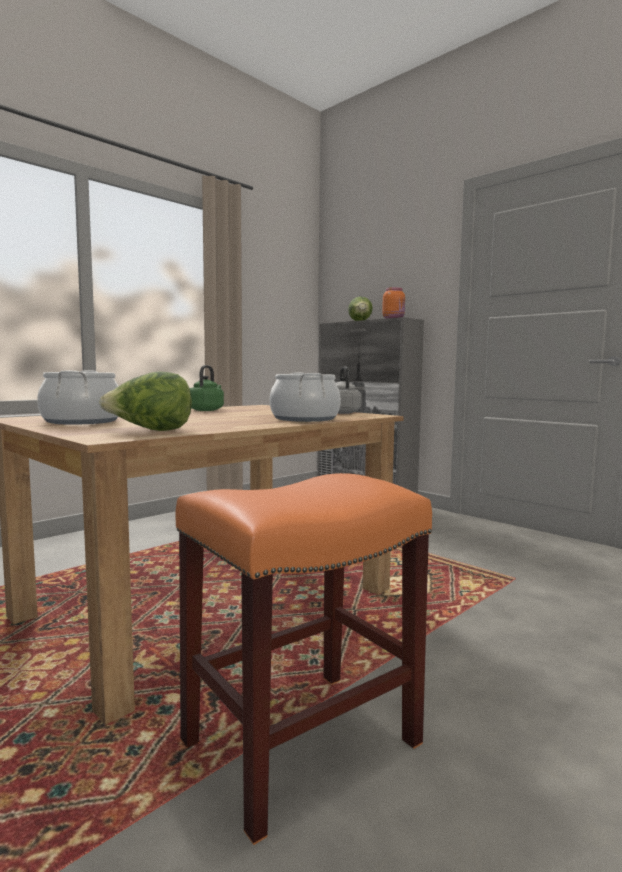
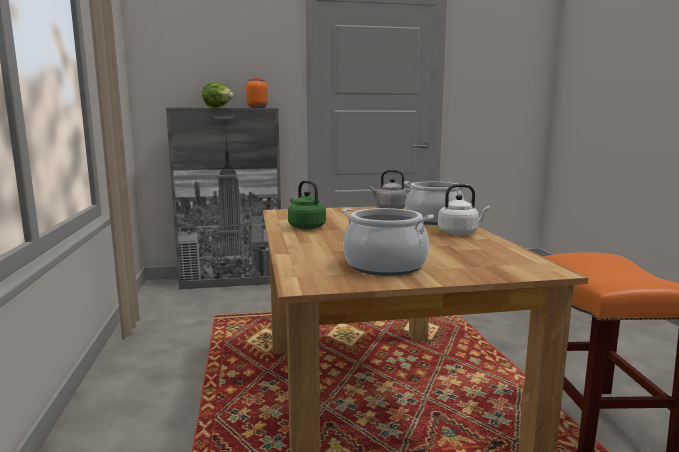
camera: 55 degrees left, 5 degrees up
lettuce [99,371,192,431] -> none
none -> white kettle [438,184,490,235]

